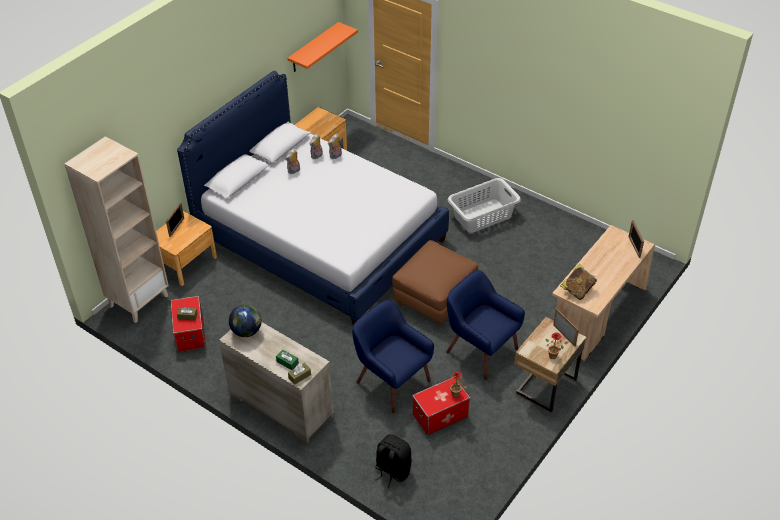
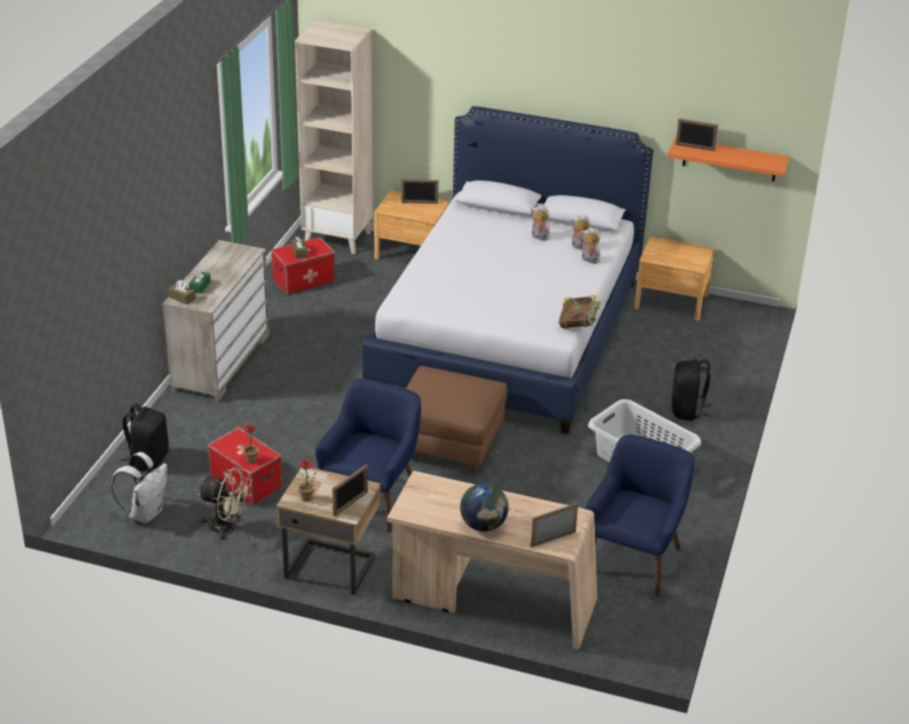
camera: 70 degrees right, 10 degrees down
globe [229,305,262,337] -> globe moved to [460,483,508,532]
blue armchair [352,300,434,413] -> blue armchair moved to [585,435,695,597]
book [560,264,597,300] -> book moved to [559,295,601,329]
none -> white backpack [111,452,167,524]
none -> beige fan [198,467,252,540]
none -> black backpack [672,359,712,421]
none -> picture frame [676,119,718,151]

